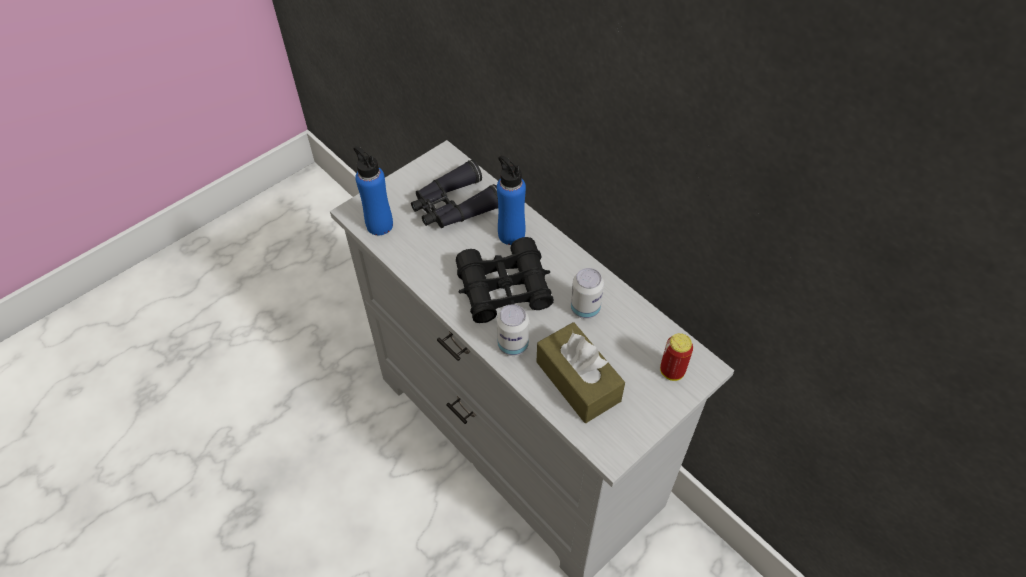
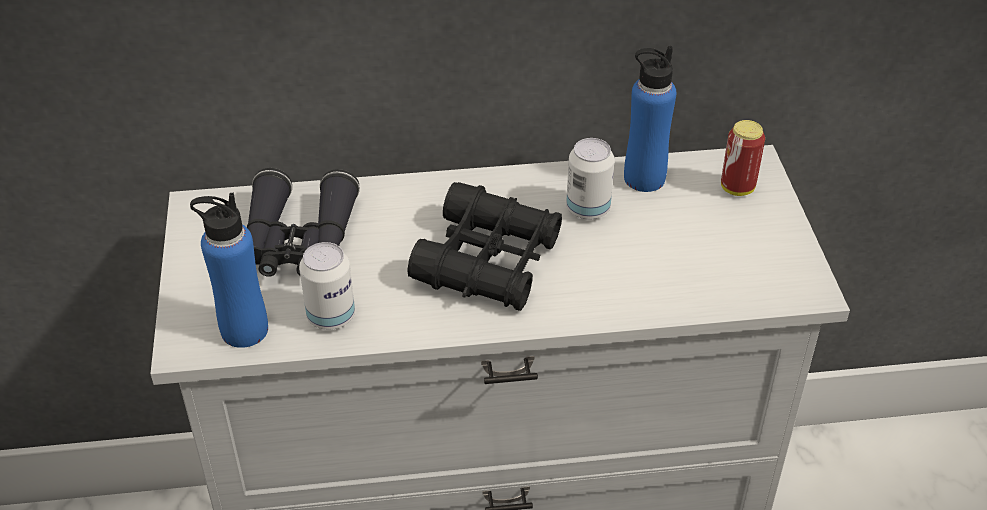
camera: 55 degrees left, 10 degrees down
blue bottle [497,155,526,245] -> blue bottle moved to [624,46,676,192]
can [497,304,529,356] -> can moved to [299,242,355,330]
brown tissue box [537,322,625,423] -> none

